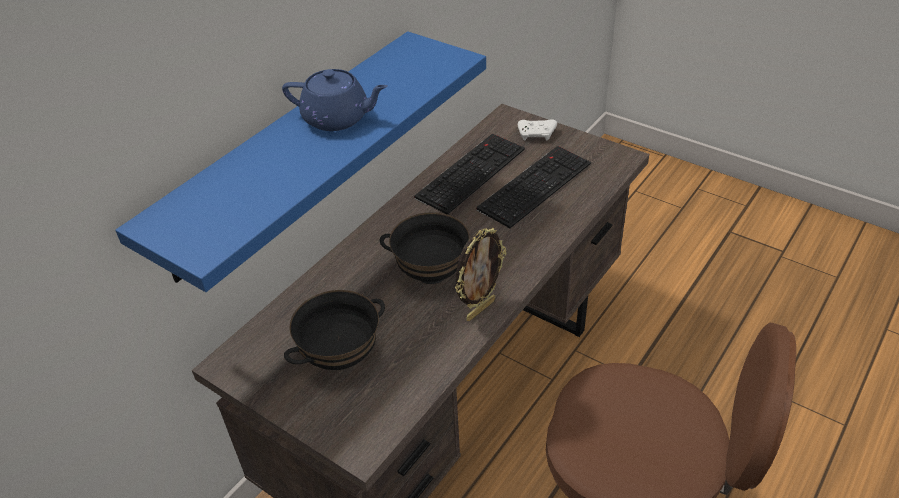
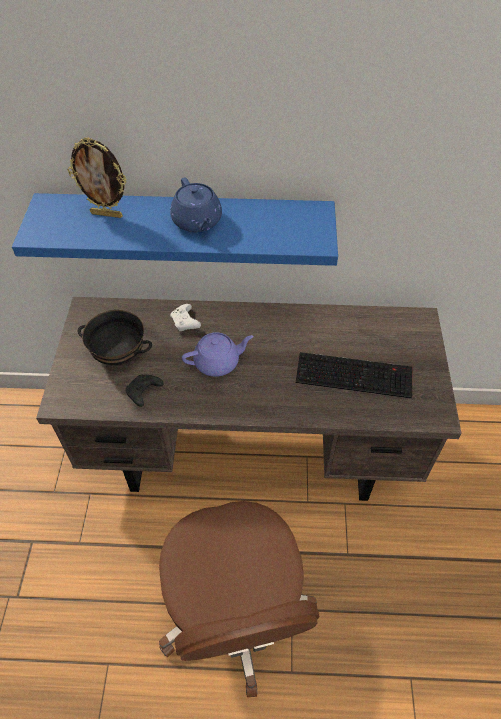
camera: 55 degrees right, 10 degrees up
black bowl [380,212,470,284] -> purple teapot [182,332,254,377]
keyboard [414,133,525,215] -> none
picture frame [455,227,506,321] -> picture frame moved to [68,137,126,218]
white game controller [518,119,557,141] -> white game controller moved to [170,304,201,331]
none -> black game controller [126,374,164,407]

